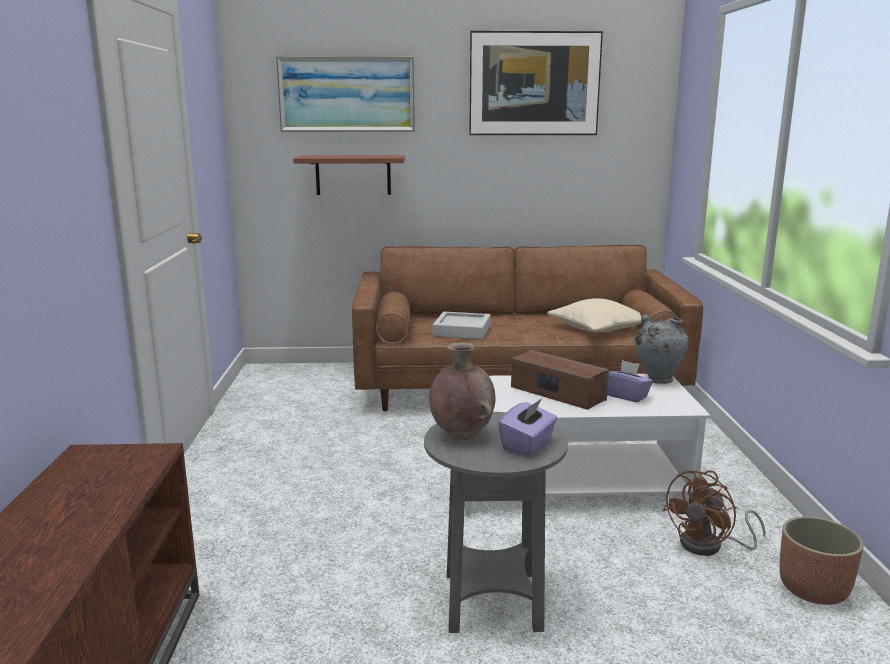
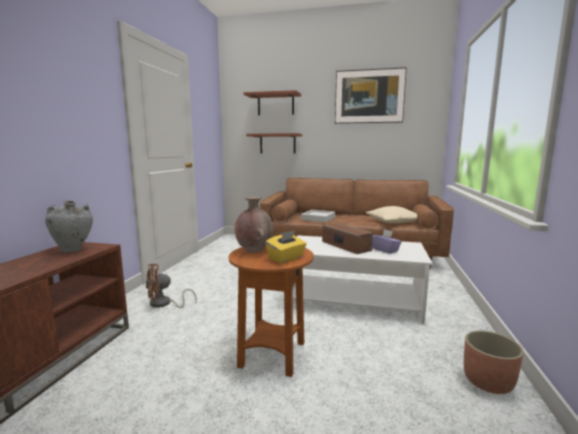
camera: 15 degrees right, 5 degrees down
picture [276,56,415,132] -> shelf [244,90,301,115]
grey side table [424,412,568,633] -> brown side table [229,247,314,377]
purple tissue box [498,399,557,456] -> yellow tissue box [265,230,307,263]
grey vase [634,314,689,384] -> grey vase moved to [45,199,93,252]
brown fan [663,470,766,556] -> brown fan moved to [146,264,197,308]

